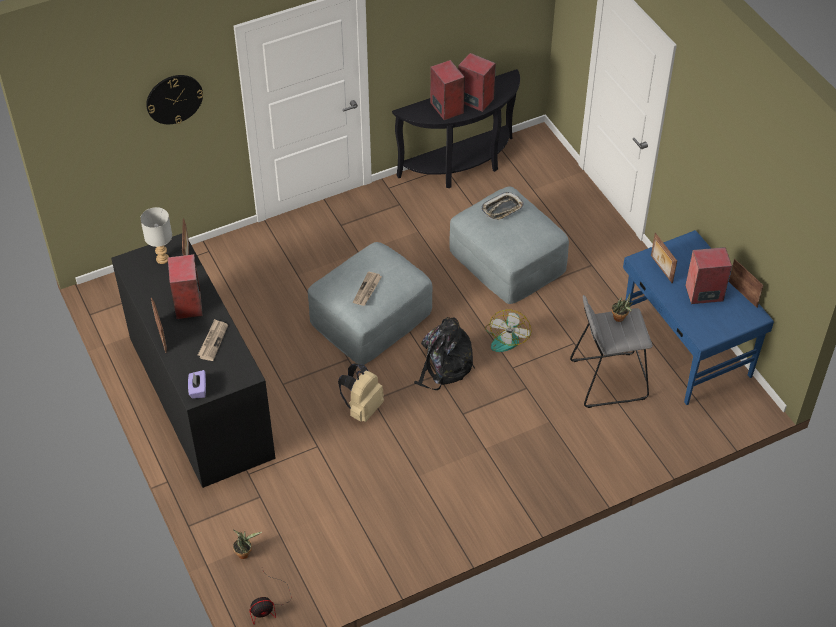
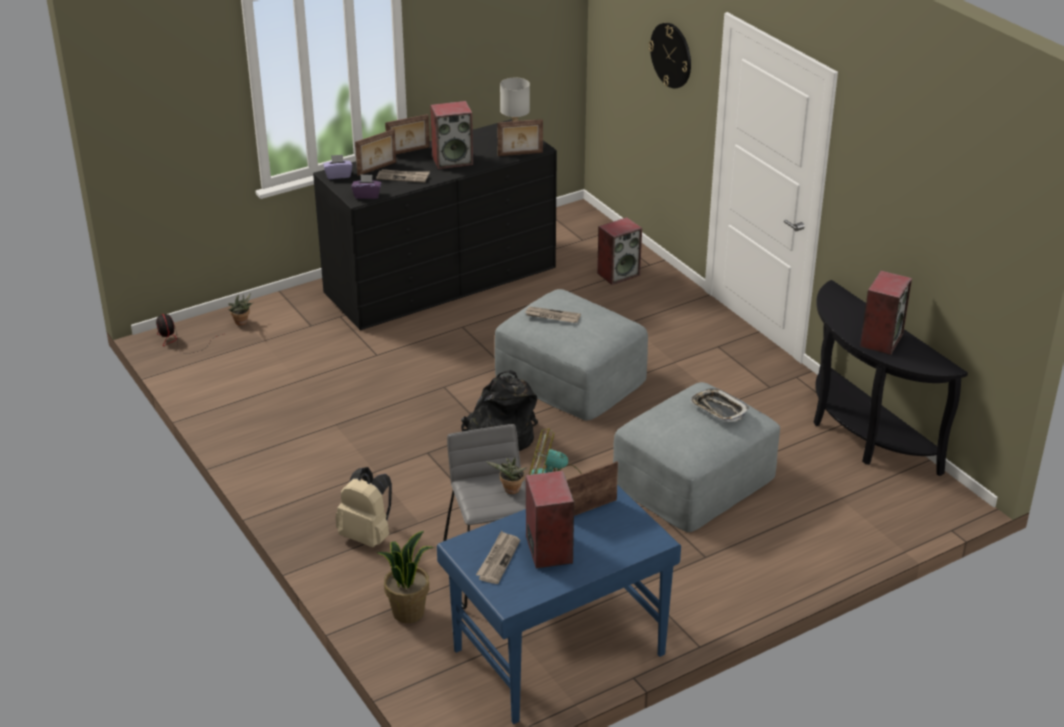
camera: 85 degrees right, 15 degrees down
beige backpack [338,364,384,422] -> beige backpack moved to [336,467,392,547]
speaker [430,60,465,120] -> speaker moved to [597,217,642,285]
picture frame [729,259,764,308] -> picture frame moved to [355,129,396,176]
none -> purple tissue box [351,174,382,199]
none -> potted plant [377,531,434,623]
none -> newspaper [476,531,520,584]

